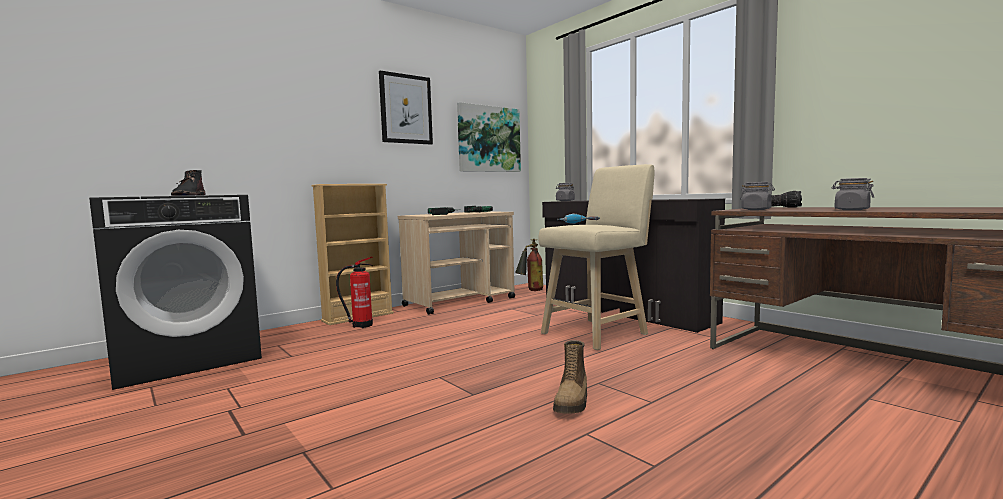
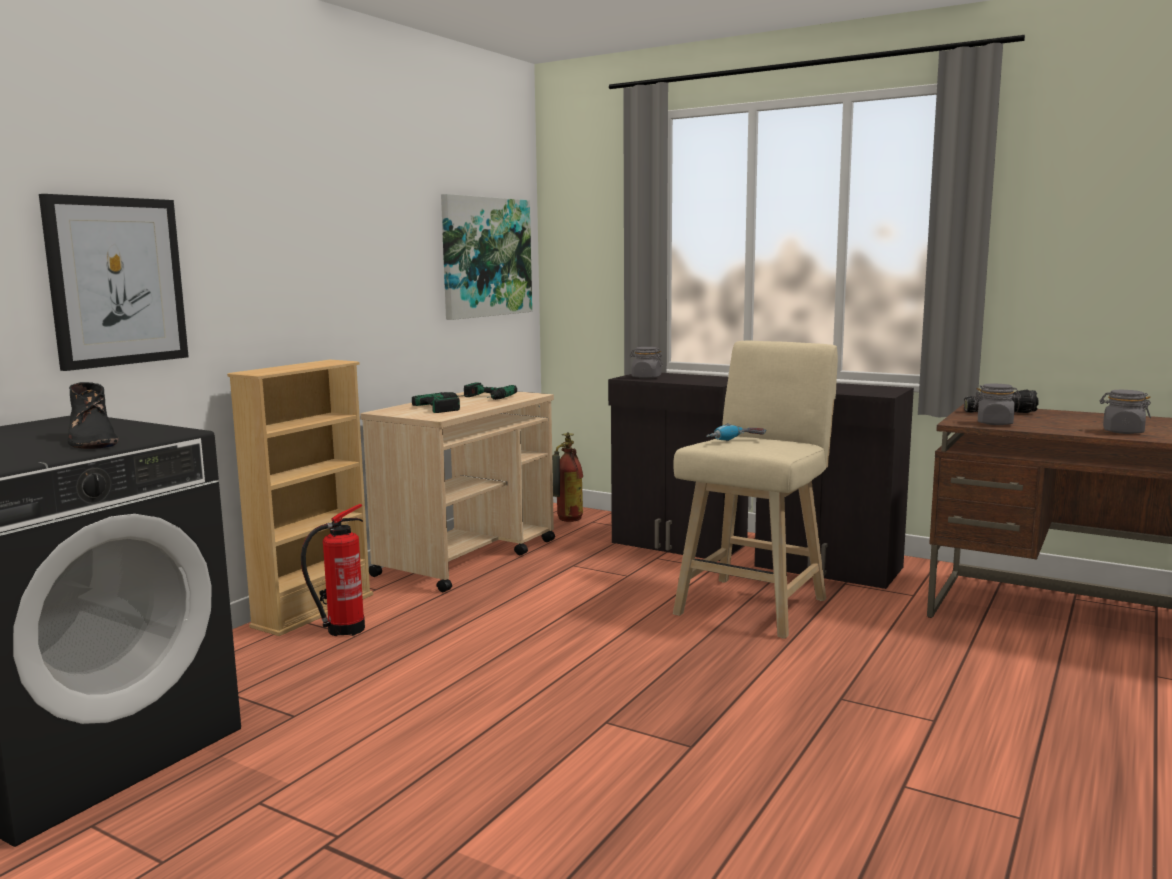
camera: 20 degrees left, 5 degrees up
picture [379,71,433,144] -> picture moved to [39,194,189,371]
boot [553,340,587,414] -> none

